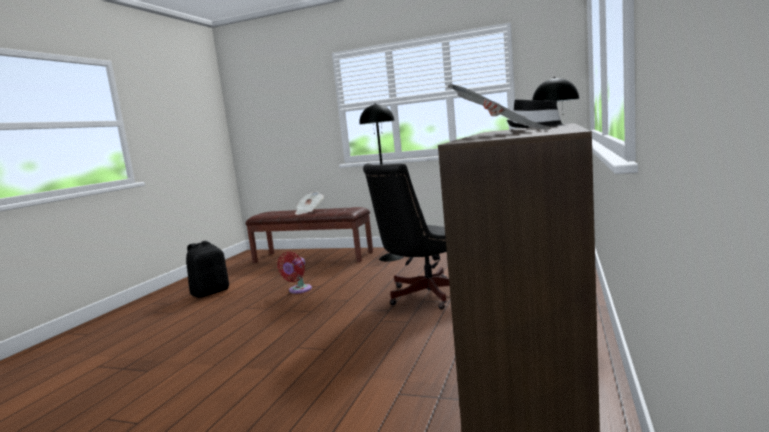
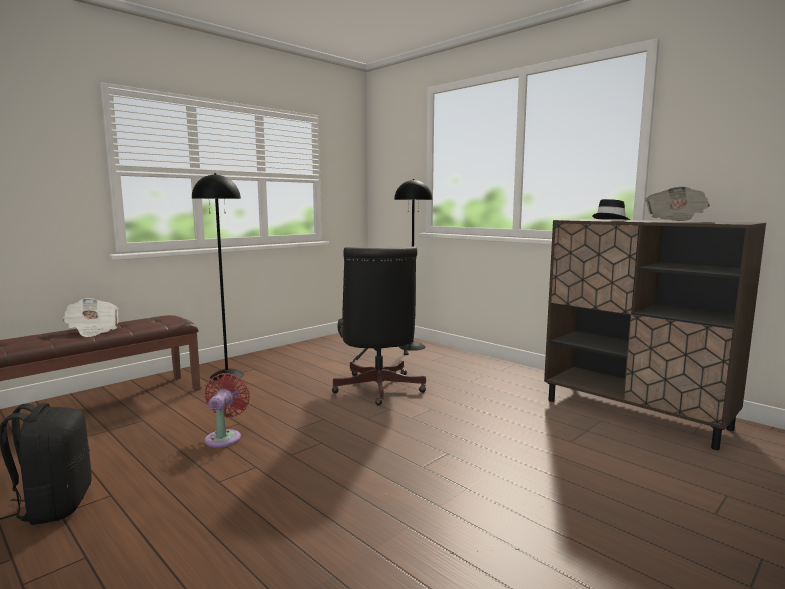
camera: 65 degrees left, 0 degrees up
red fan [277,252,312,294] -> red fan turned 135 degrees counterclockwise [205,373,250,448]

